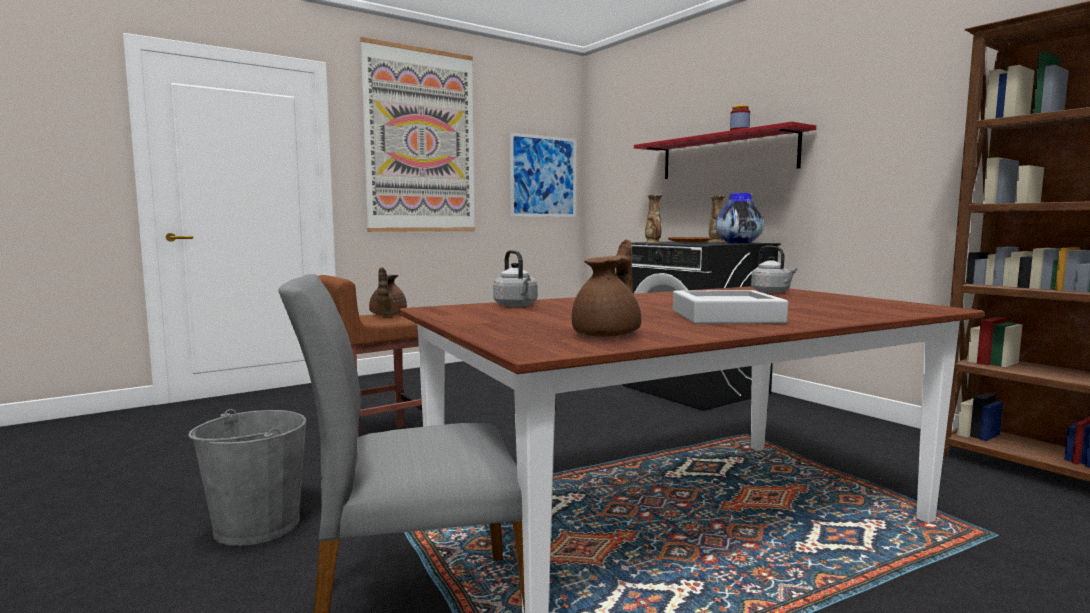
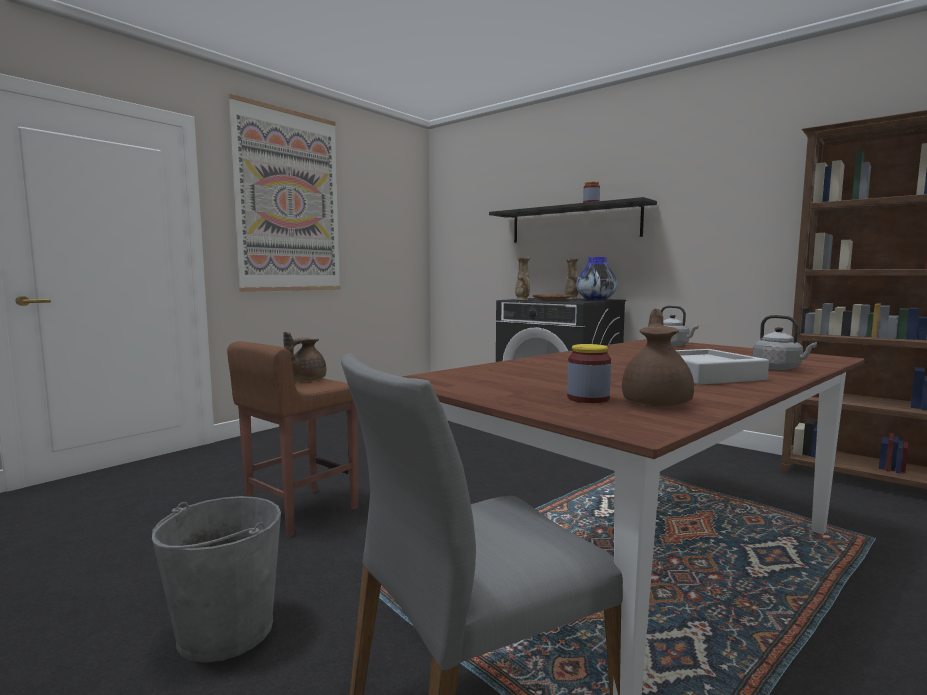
camera: 15 degrees left, 0 degrees up
brown teapot [369,267,407,316] -> brown teapot turned 45 degrees clockwise [284,332,326,381]
grey kettle [493,250,537,307] -> grey kettle moved to [753,315,817,370]
picture [510,132,576,217] -> none
red shelf [634,121,816,179] -> black shelf [489,197,657,243]
none -> jar [567,344,611,403]

